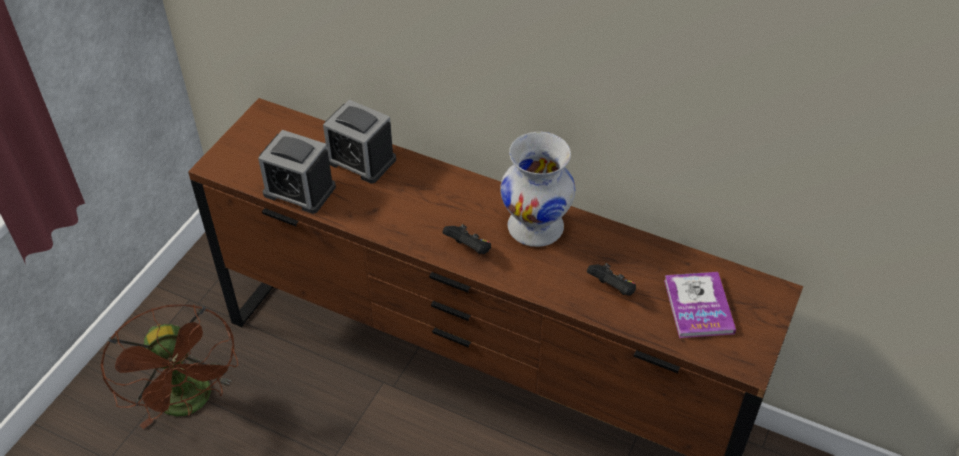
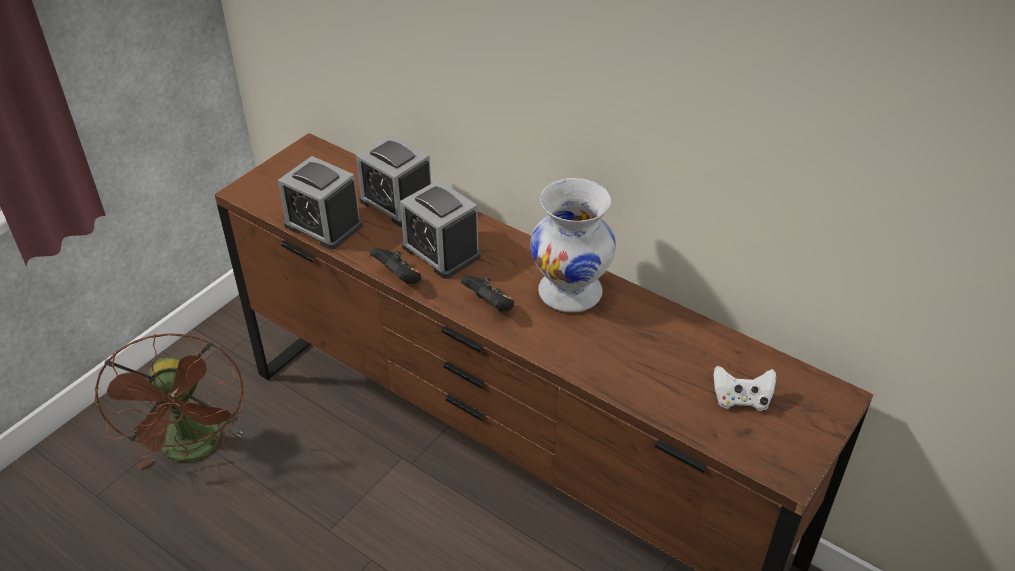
camera: 10 degrees right, 5 degrees down
black game controller [587,263,636,296] -> black game controller moved to [370,248,421,285]
book [664,272,736,338] -> white game controller [714,366,776,411]
none -> alarm clock [400,180,481,279]

